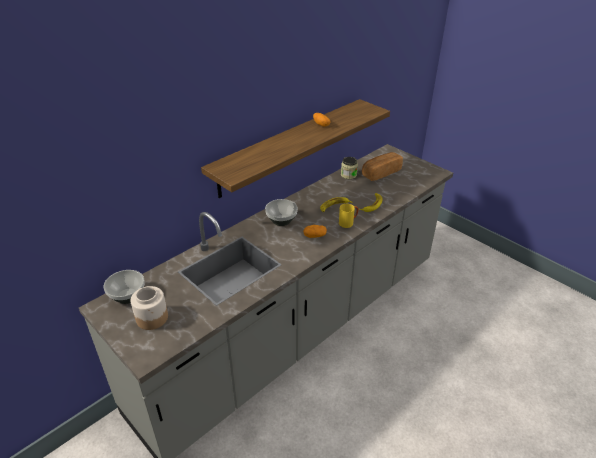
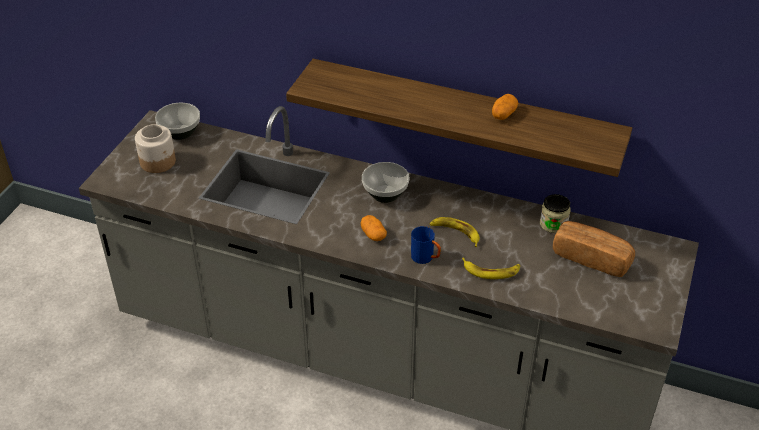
camera: 65 degrees right, 5 degrees up
yellow mug [339,204,358,228] -> blue mug [411,226,441,264]

